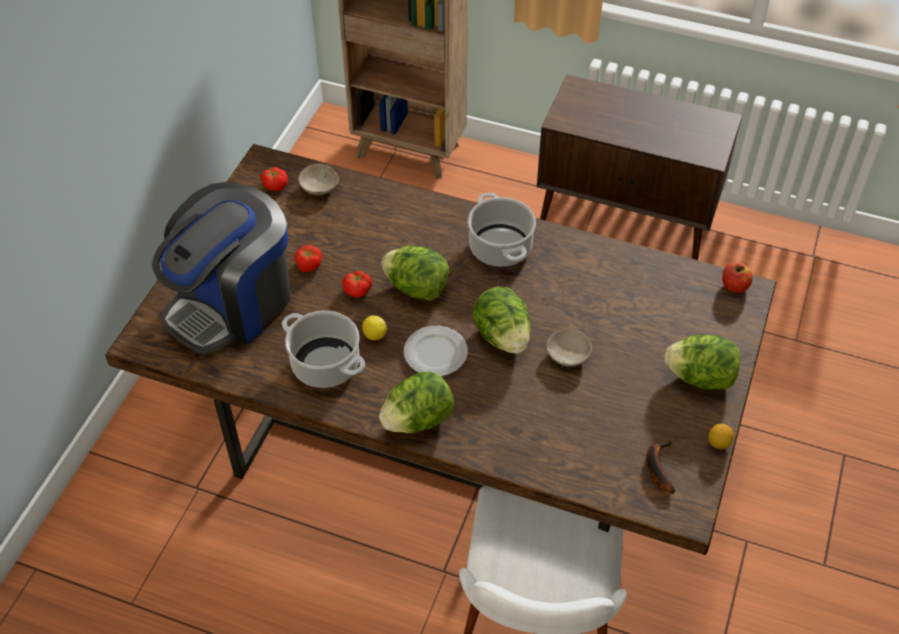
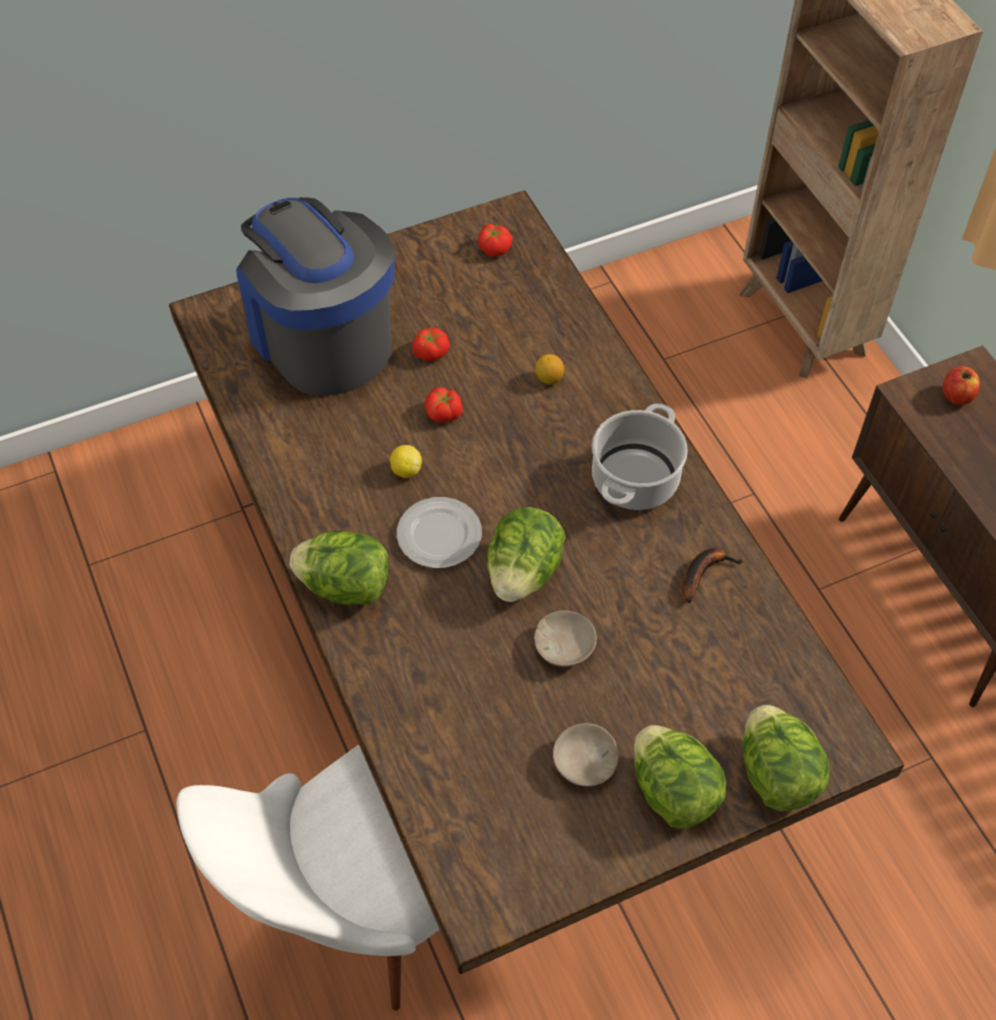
camera: 45 degrees right, 5 degrees up
coffee machine [152,182,291,354] -> coffee machine turned 60 degrees clockwise [236,197,395,396]
cooking pot [282,311,365,388] -> none
beige bowl [299,164,339,195] -> beige bowl moved to [553,723,618,786]
lettuce [381,245,449,301] -> lettuce moved to [742,705,829,811]
banana [646,441,675,494] -> banana moved to [682,548,743,603]
lemon [708,424,734,449] -> lemon moved to [535,354,564,385]
apple [722,262,753,293] -> apple moved to [943,366,980,405]

